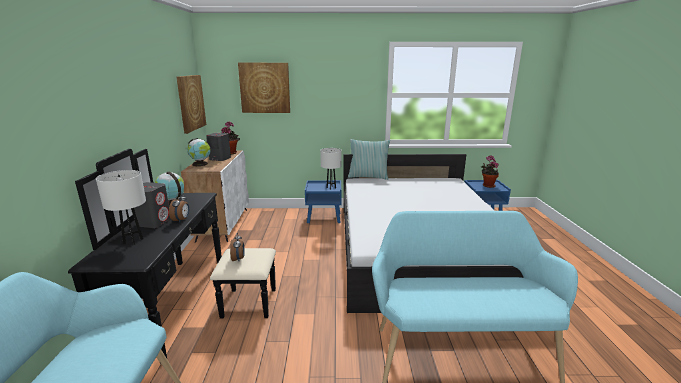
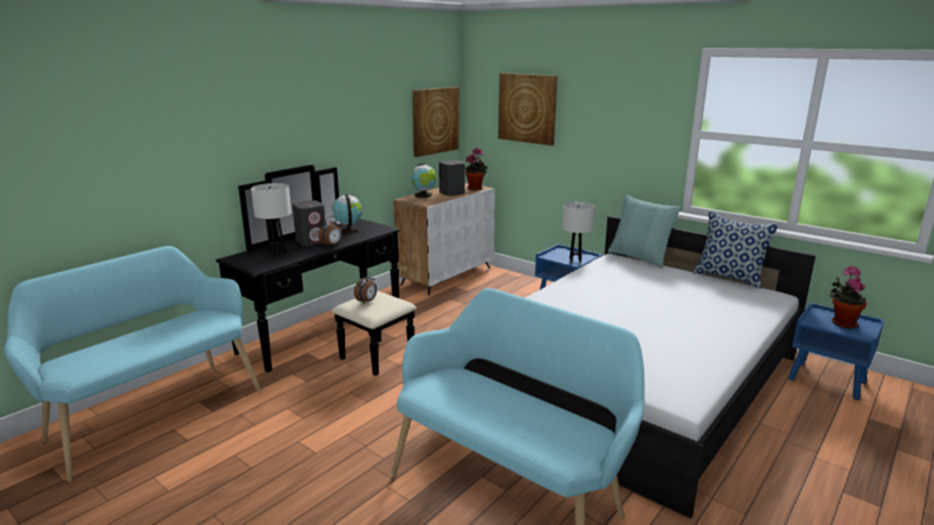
camera: 40 degrees right, 0 degrees up
none -> pillow [693,212,779,289]

